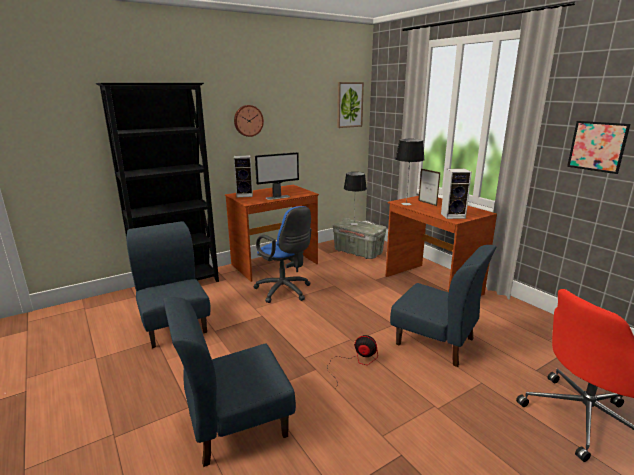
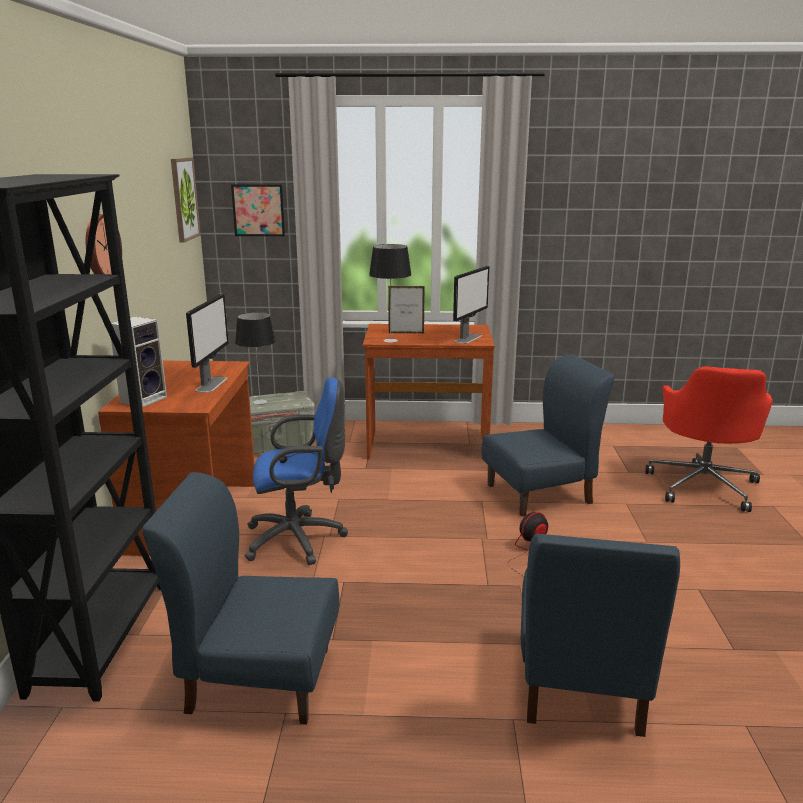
camera: 55 degrees left, 0 degrees up
speaker [441,168,472,219] -> monitor [453,266,489,344]
picture [567,121,630,174] -> picture moved to [231,184,285,236]

